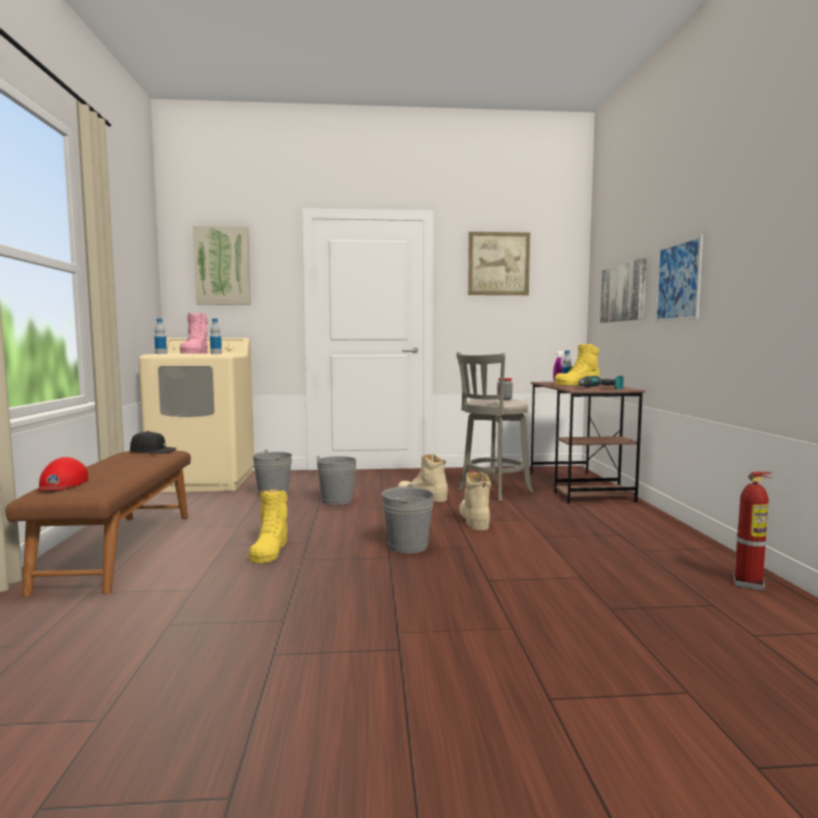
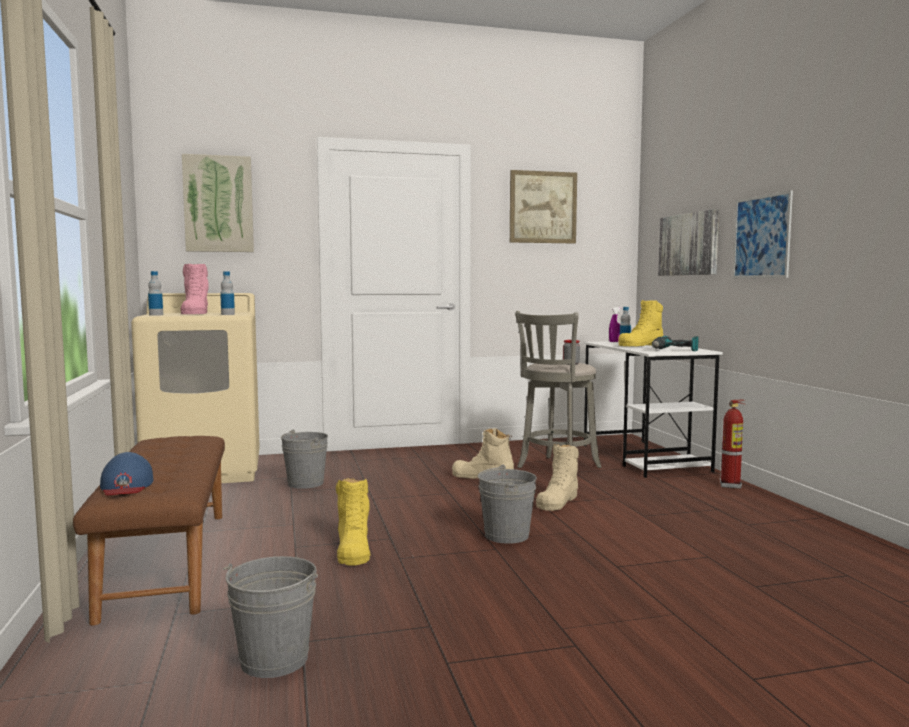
camera: 10 degrees left, 0 degrees up
red cap [36,457,88,491] -> blue cap [100,452,153,495]
black cap [130,431,177,454] -> none
grey bucket [316,456,357,505] -> grey bucket moved to [223,556,318,678]
beige boot [459,472,491,530] -> beige boot turned 135 degrees counterclockwise [536,444,579,511]
brown desk [531,382,645,504] -> white desk [584,341,723,478]
fire extinguisher [733,472,773,591] -> fire extinguisher moved to [720,400,746,489]

